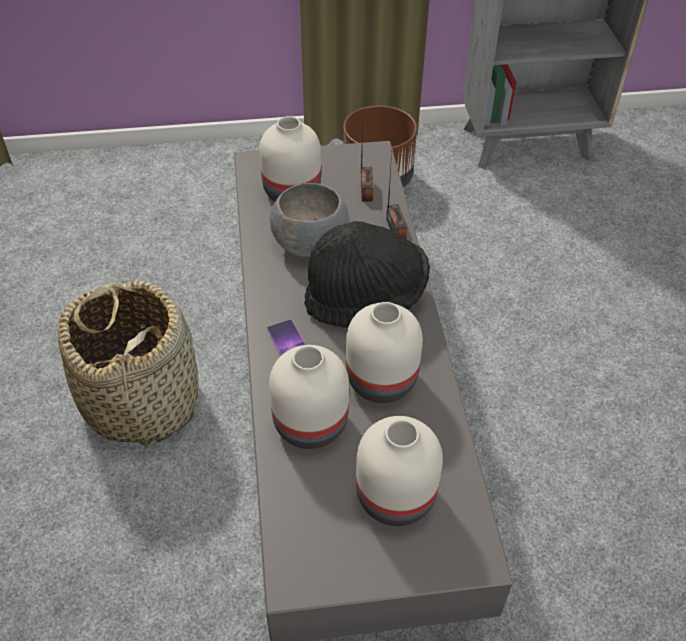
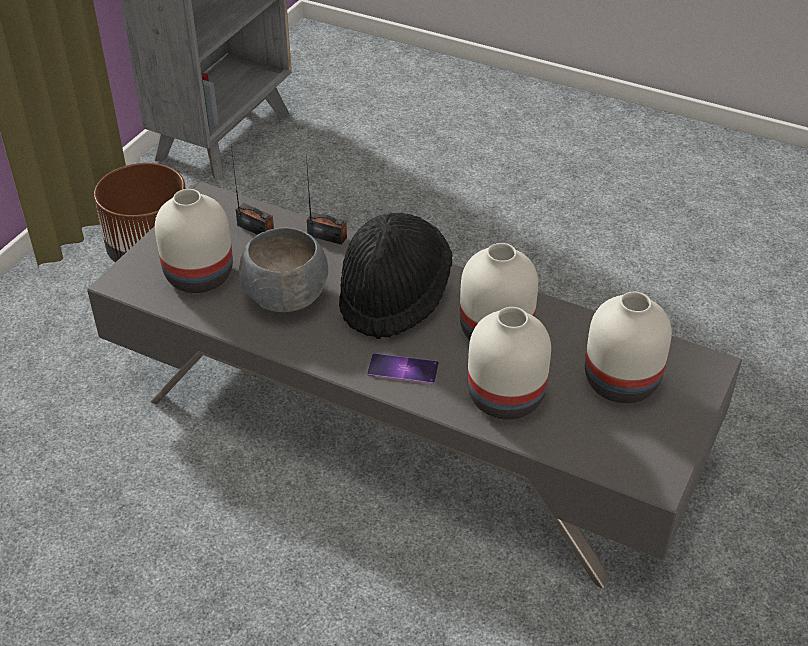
camera: 55 degrees left, 5 degrees down
basket [58,280,198,449] -> none

